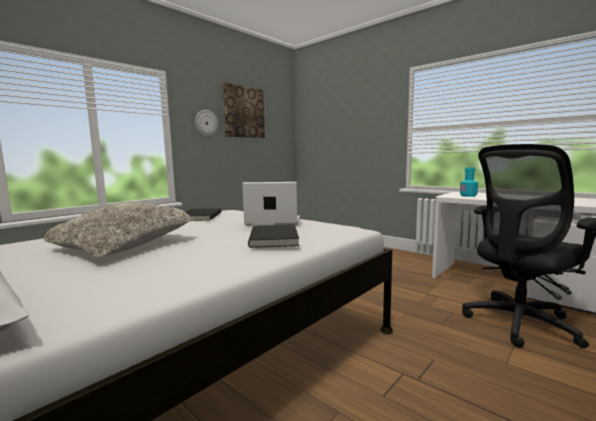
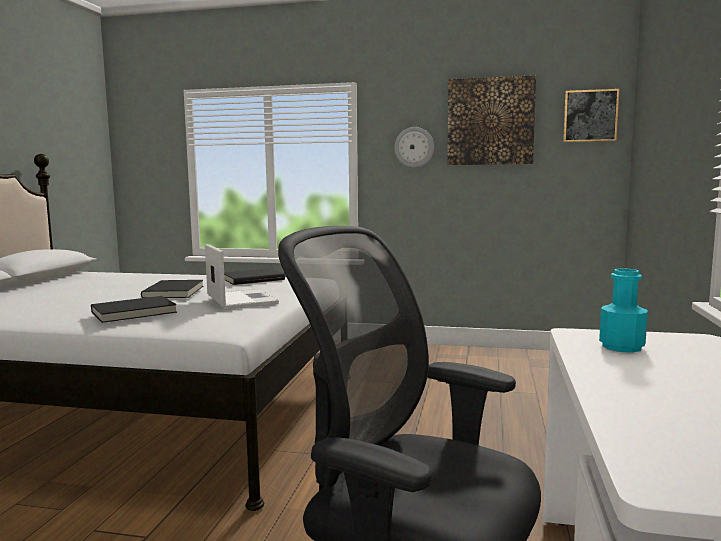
camera: 60 degrees right, 0 degrees up
beige pillow [44,203,193,258] -> none
none -> black book [141,280,203,298]
none -> picture [563,89,619,142]

